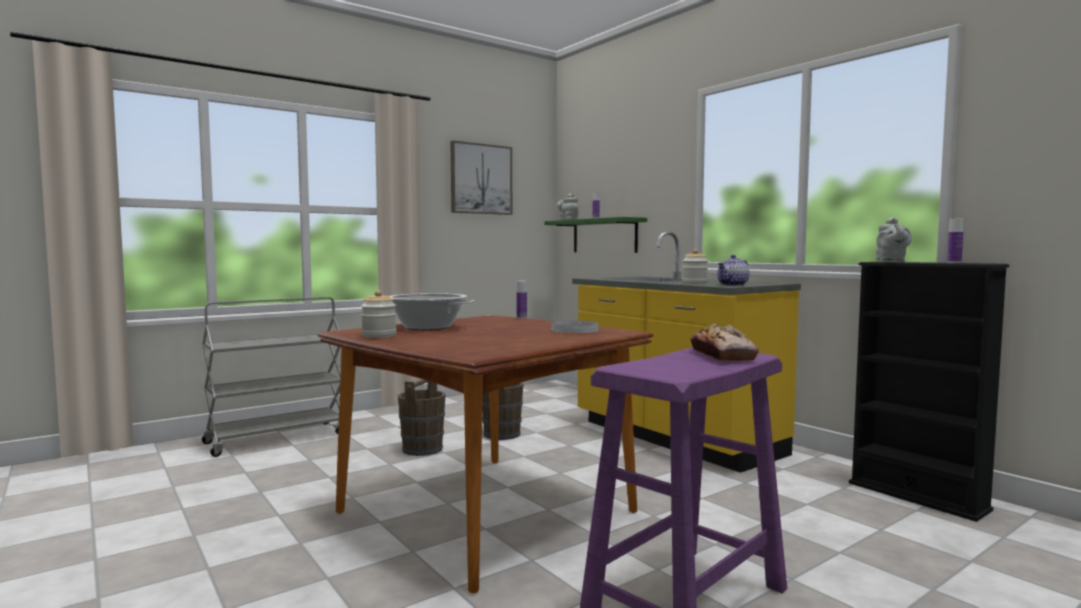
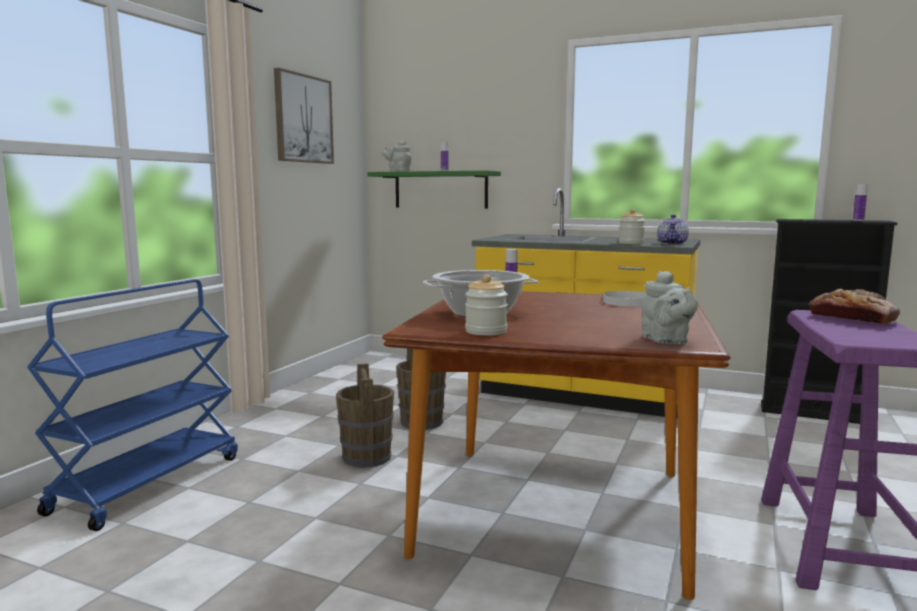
camera: 30 degrees left, 5 degrees up
grey cart [202,297,341,457] -> blue cart [27,279,238,531]
grey teapot [876,217,912,262] -> grey teapot moved to [642,271,698,344]

